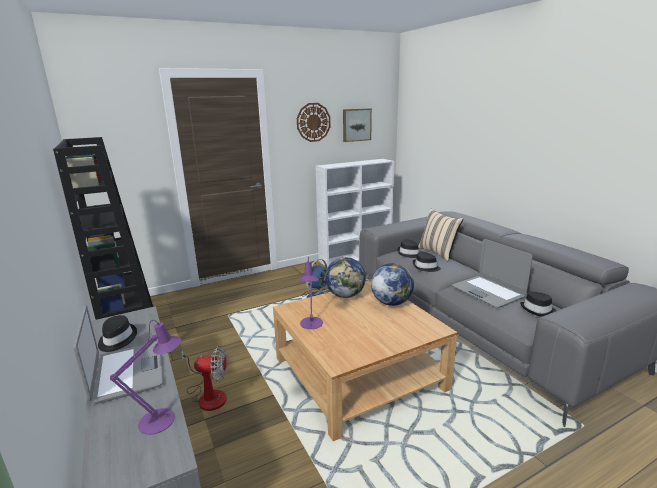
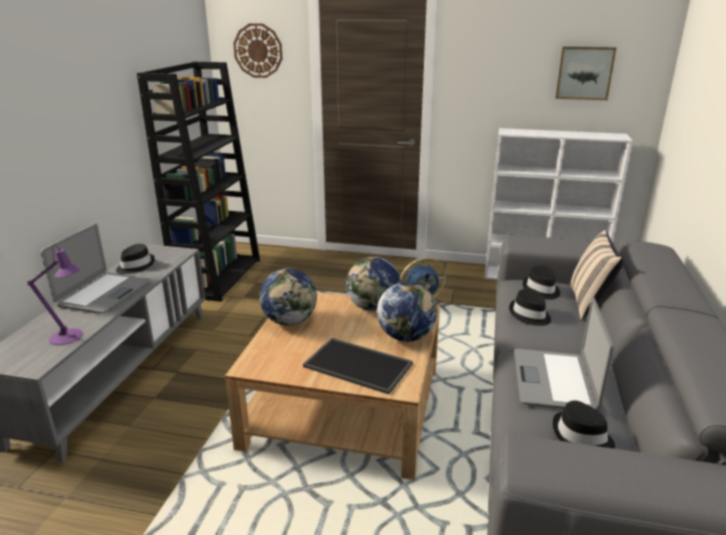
camera: 40 degrees right, 5 degrees up
fan [181,346,227,411] -> none
wall clock [297,103,331,142] -> wall clock moved to [233,23,283,78]
purple table lamp [299,257,323,329] -> globe [259,268,317,326]
none -> tray [303,338,413,394]

